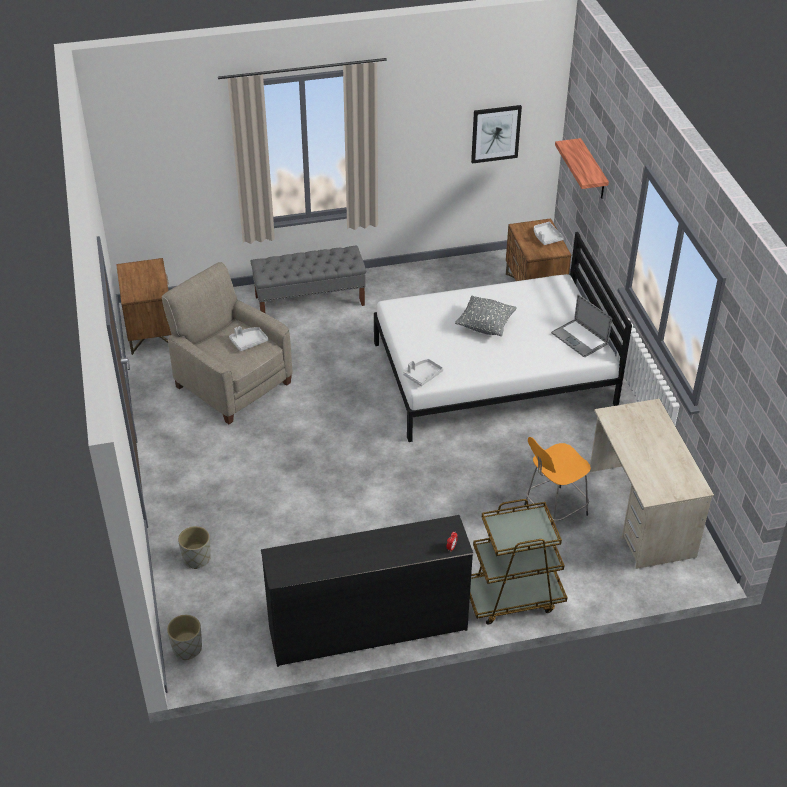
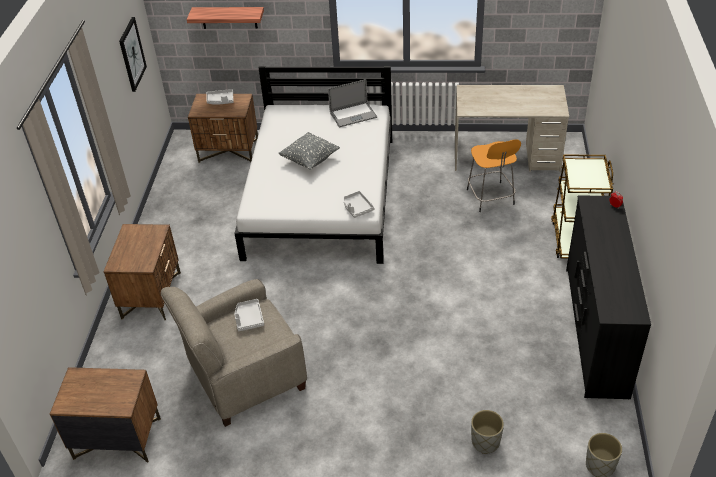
camera: 70 degrees left, 0 degrees up
grey bench [250,246,366,313] -> brown nightstand [103,224,181,320]

